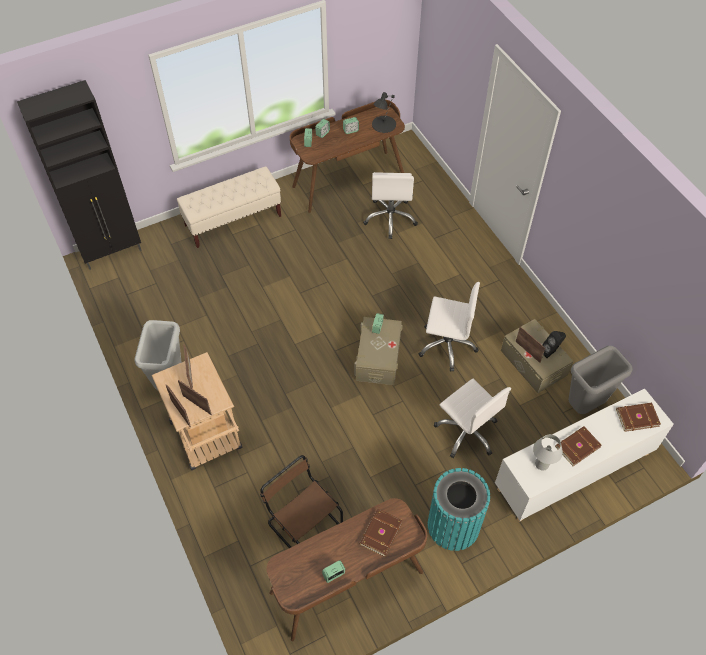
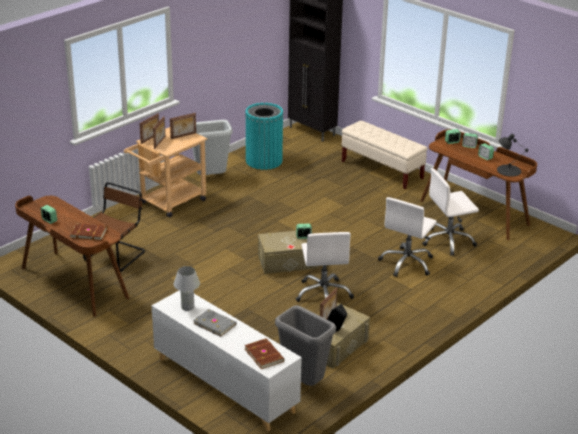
camera: 70 degrees right, 25 degrees down
turquoise trash can [428,468,490,551] -> turquoise trash can moved to [245,103,283,170]
white office chair [434,378,511,458] -> white office chair moved to [378,197,437,277]
brown book [555,426,601,466] -> grey book [193,309,237,337]

